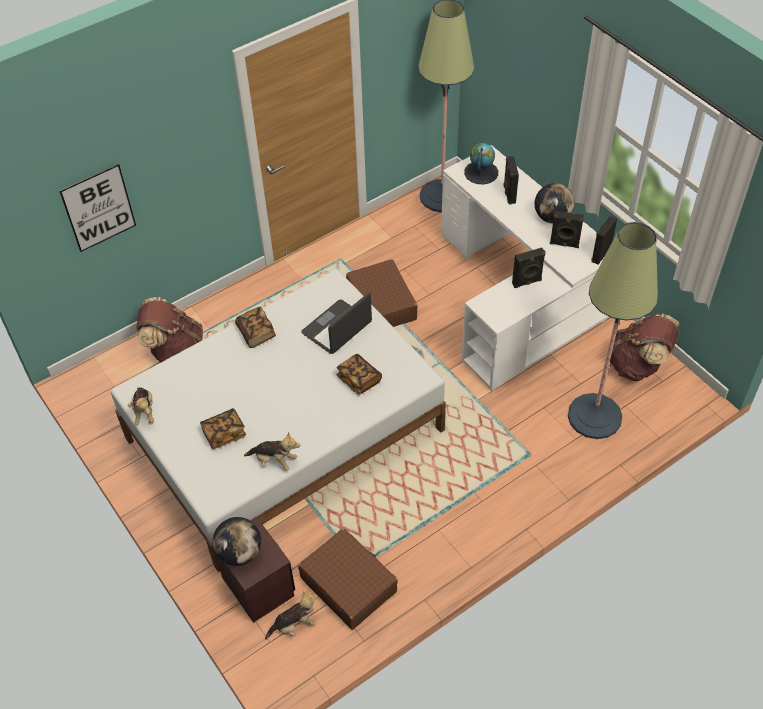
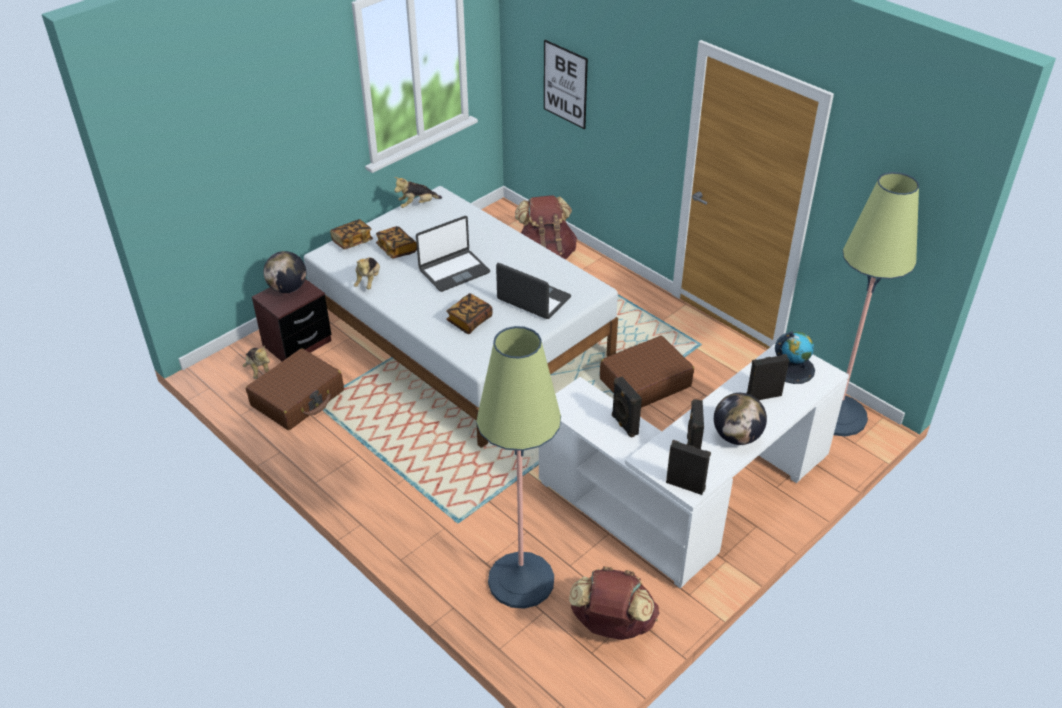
camera: 80 degrees right, 10 degrees down
book [235,306,276,348] -> book moved to [330,219,373,249]
none -> laptop [416,216,490,292]

